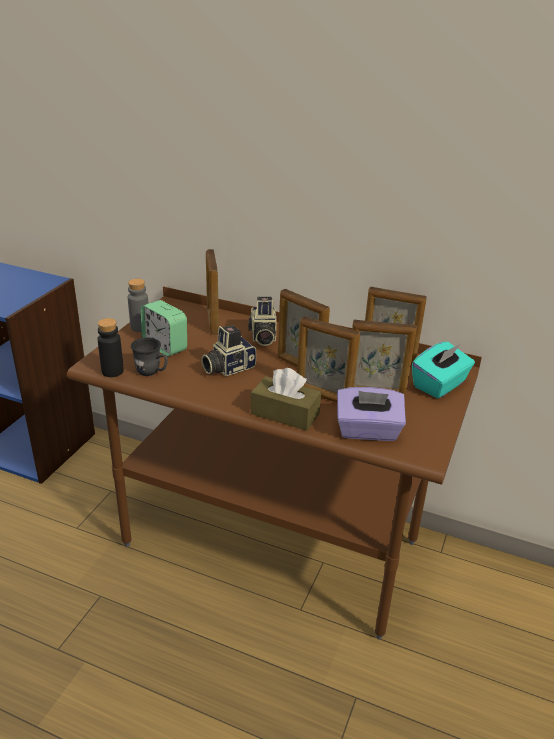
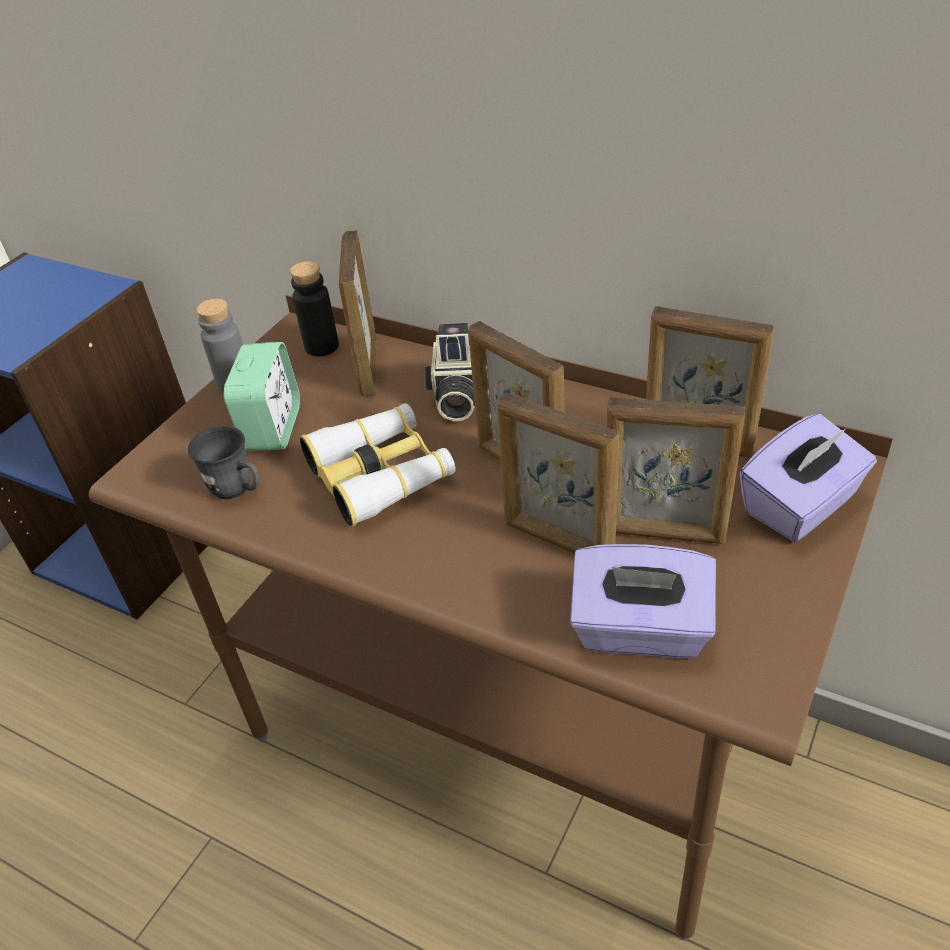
camera: 10 degrees right, 10 degrees up
black bottle [98,318,124,377] -> black bottle moved to [290,261,339,356]
alarm clock [140,300,187,356] -> alarm clock turned 135 degrees counterclockwise [224,342,300,451]
camera [201,325,256,377] -> binoculars [300,404,456,527]
brown tissue box [251,368,321,431] -> none
turquoise tissue box [412,342,475,398] -> purple tissue box [740,414,877,542]

